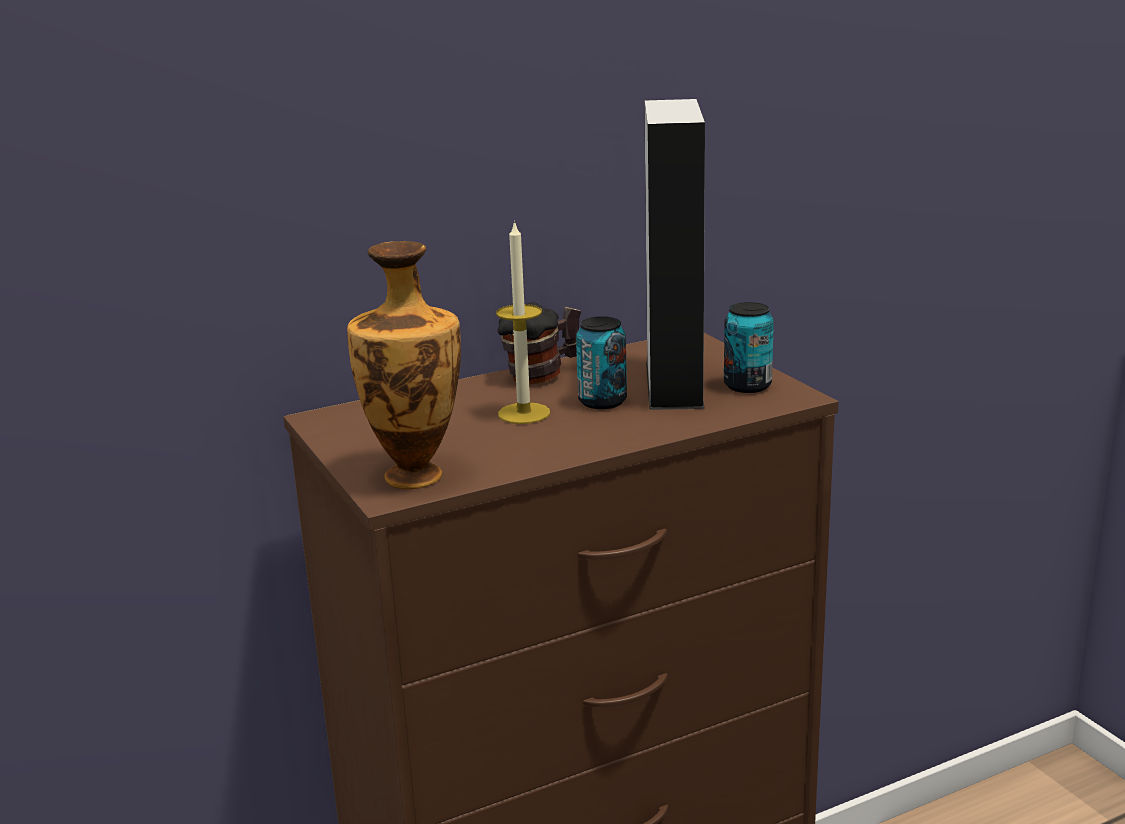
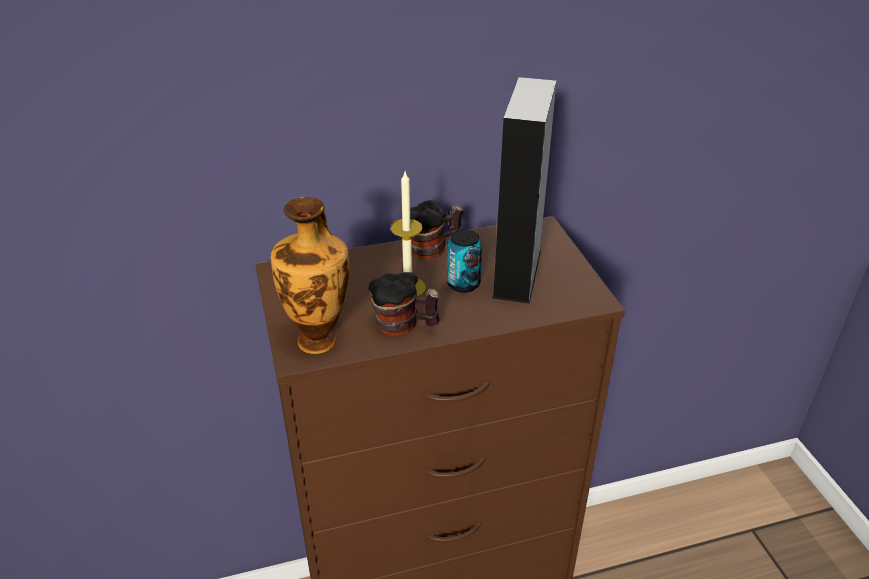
camera: 10 degrees right, 15 degrees up
can [724,302,774,393] -> none
none -> mug [368,272,440,335]

